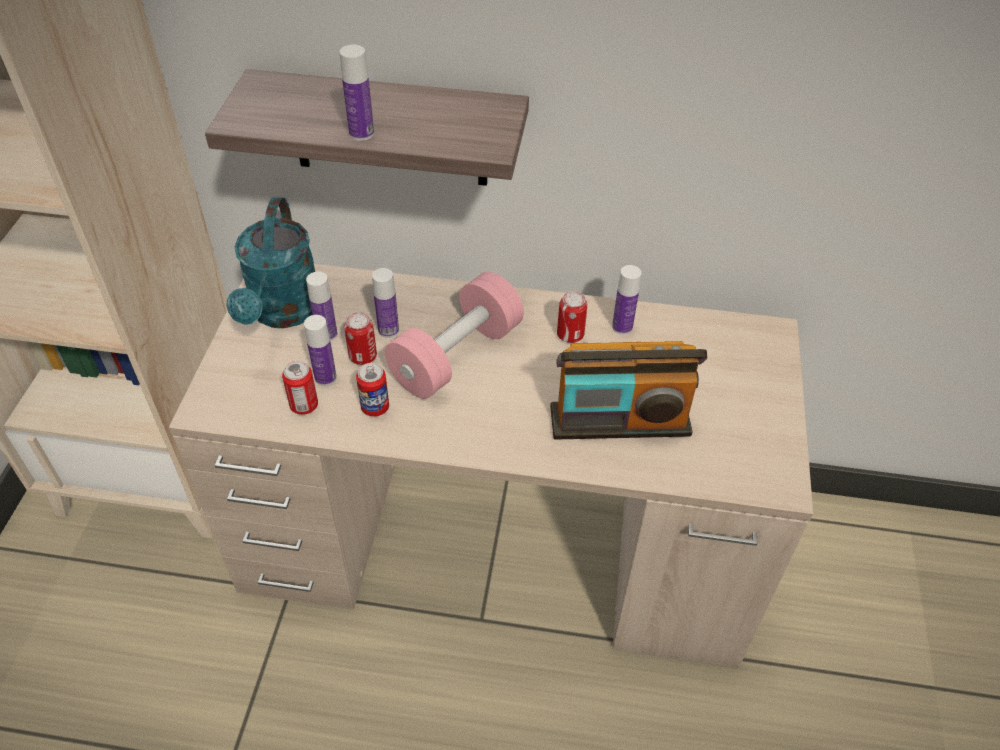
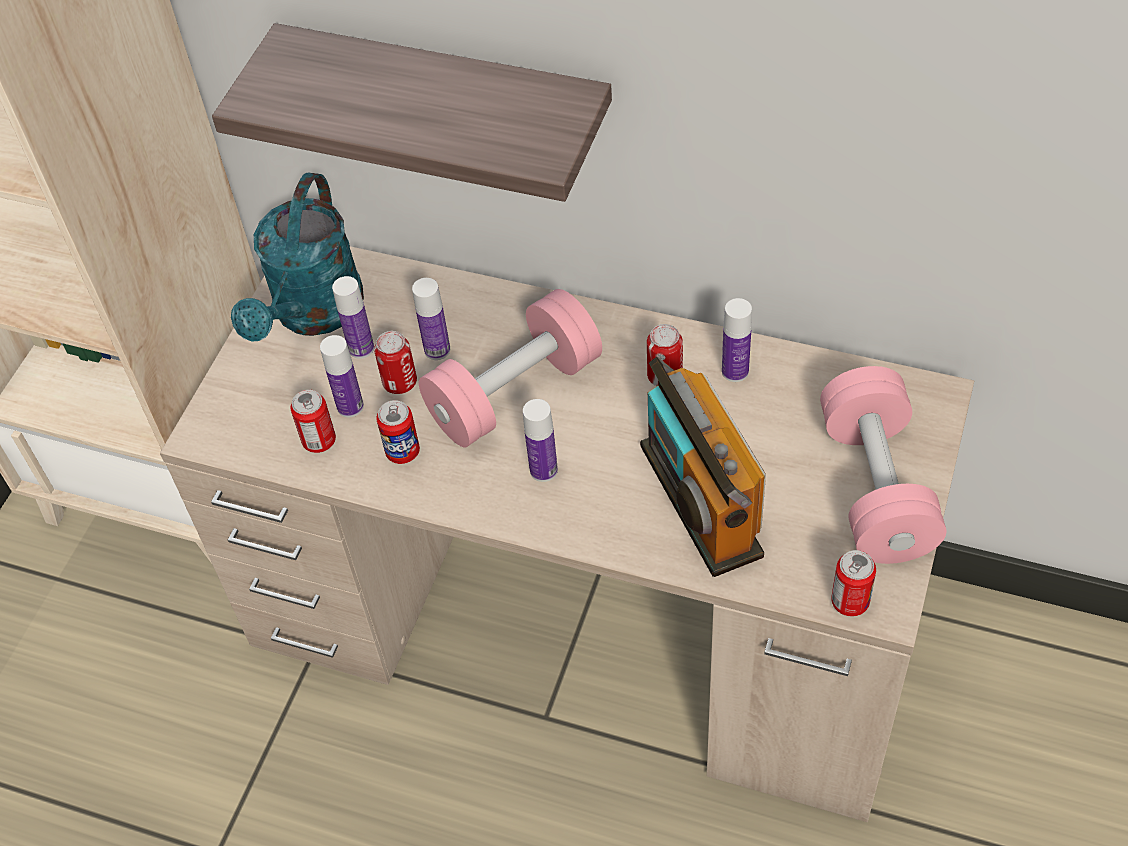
camera: 15 degrees right, 5 degrees up
bottle [340,45,374,141] -> bottle moved to [523,399,558,482]
radio [550,341,707,440] -> radio turned 60 degrees clockwise [640,357,766,577]
none -> pink dumbbell [820,366,946,564]
none -> can [831,550,876,616]

